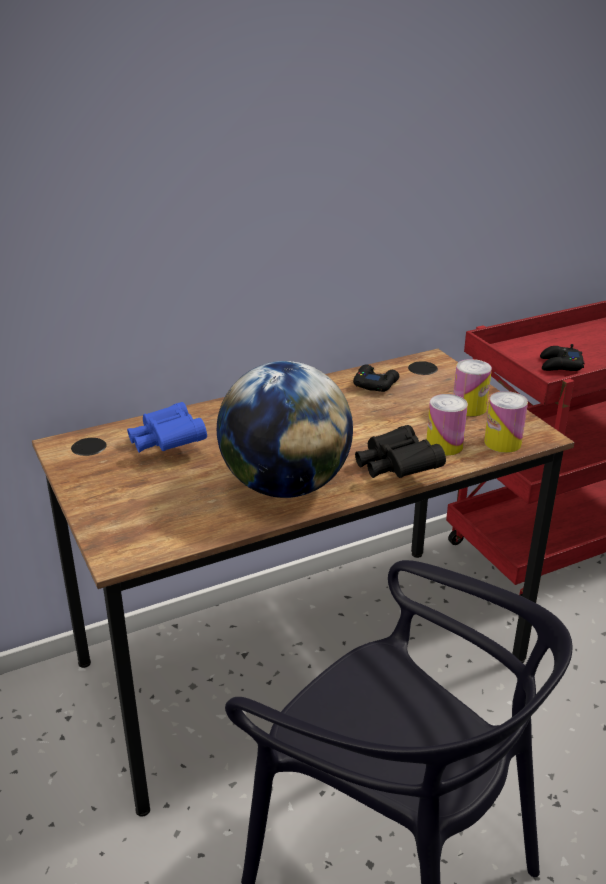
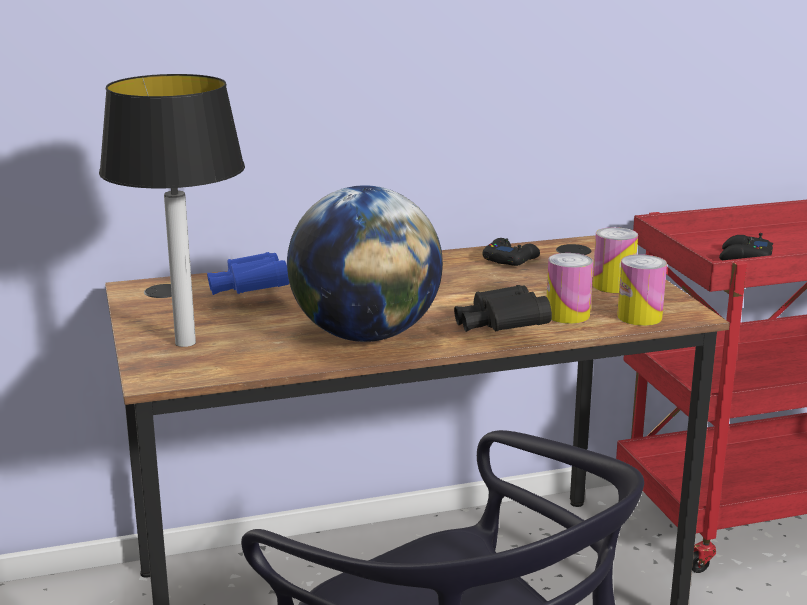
camera: 10 degrees right, 10 degrees down
none -> table lamp [99,74,245,347]

